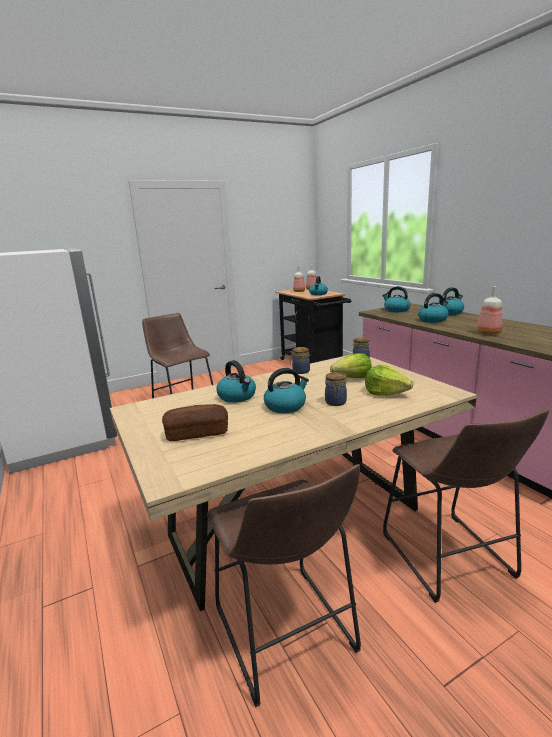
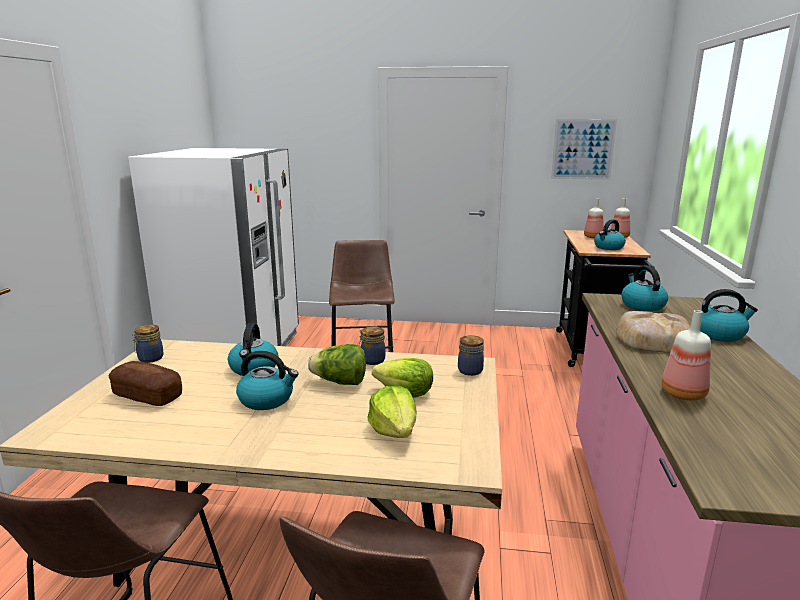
camera: 35 degrees right, 0 degrees up
jar [325,372,347,406] -> jar moved to [132,324,164,363]
kettle [418,293,449,323] -> bread [616,311,690,353]
none -> lettuce [308,344,366,385]
none -> picture [551,119,617,180]

